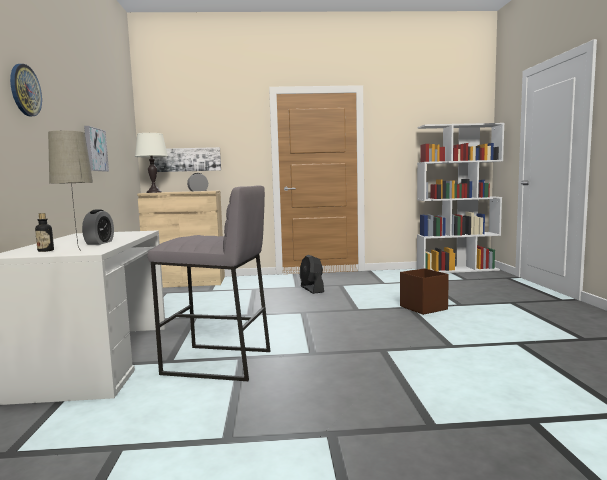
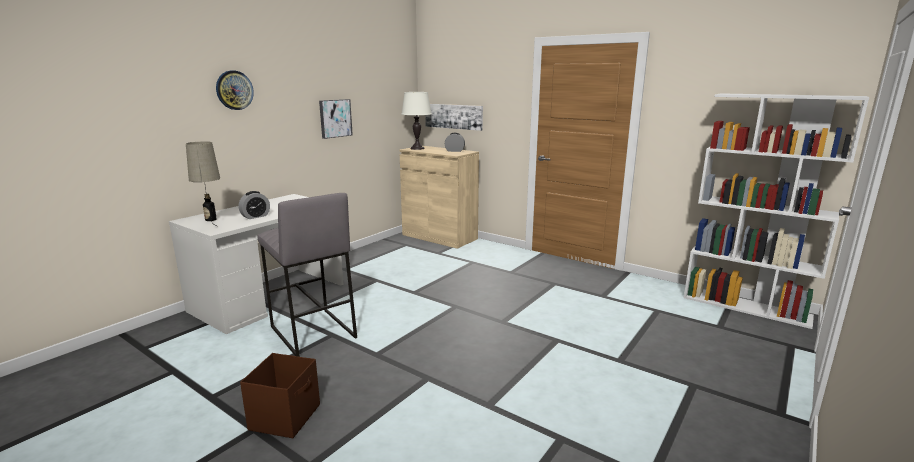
camera: 40 degrees right, 10 degrees up
black fan [300,255,324,294] -> none
brown storage box [400,268,449,315] -> brown storage box moved to [240,353,320,438]

